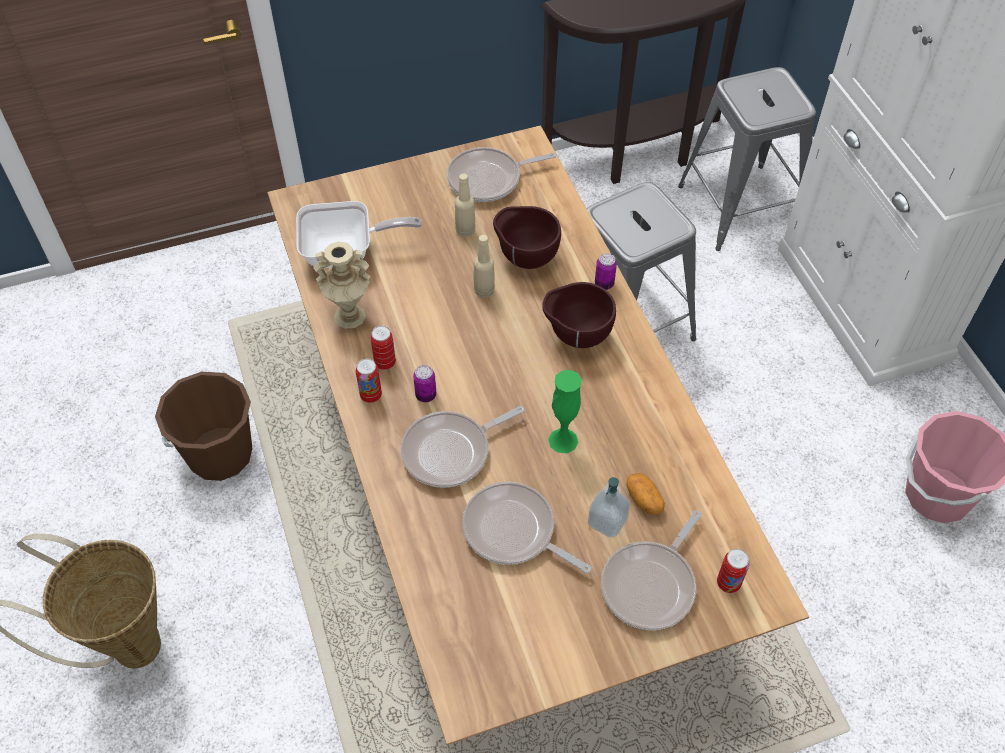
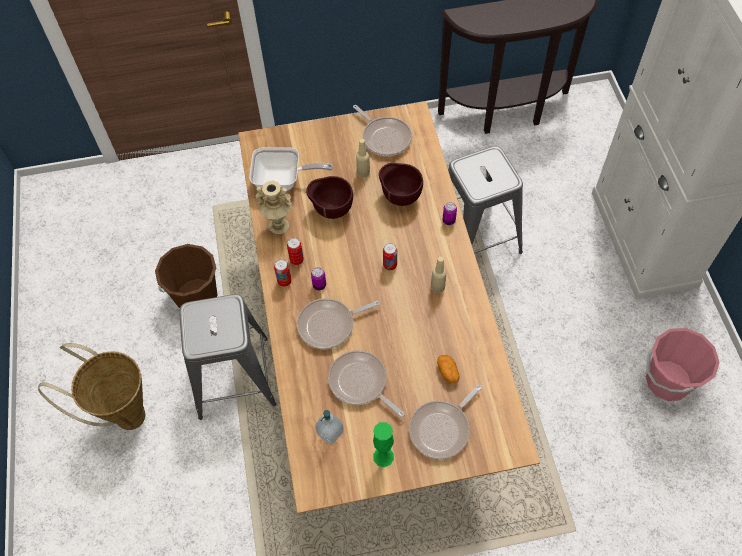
camera: 10 degrees right, 5 degrees up
frying pan [447,147,556,202] -> frying pan turned 120 degrees counterclockwise [353,105,412,156]
beige bottle [473,235,495,298] -> beige bottle moved to [431,256,447,293]
brown bowl [542,282,616,348] -> brown bowl moved to [306,176,353,219]
green vase [548,370,582,453] -> green vase moved to [373,422,394,467]
soap dispenser [588,477,630,538] -> soap dispenser moved to [315,410,344,445]
grey stool [678,67,816,251] -> grey stool moved to [179,294,276,420]
can [717,549,750,593] -> can moved to [383,243,397,271]

